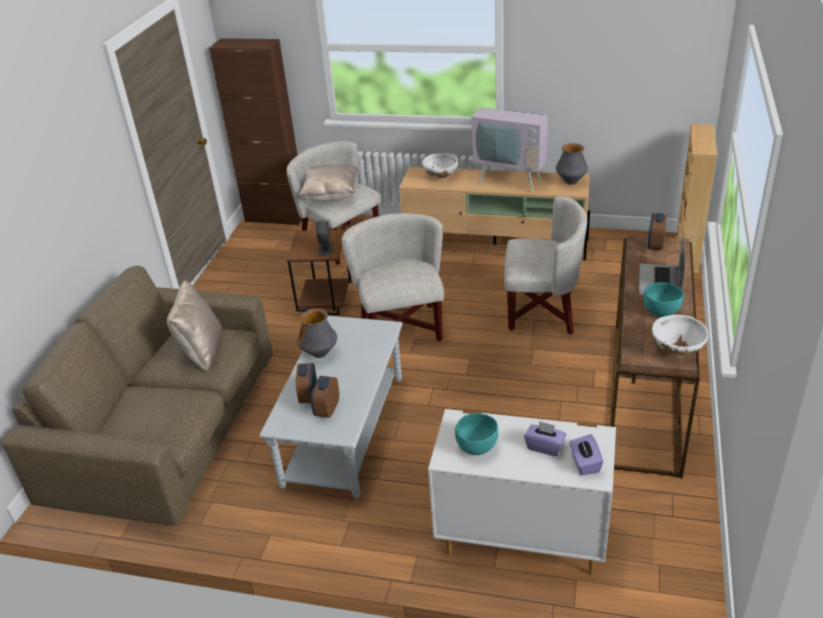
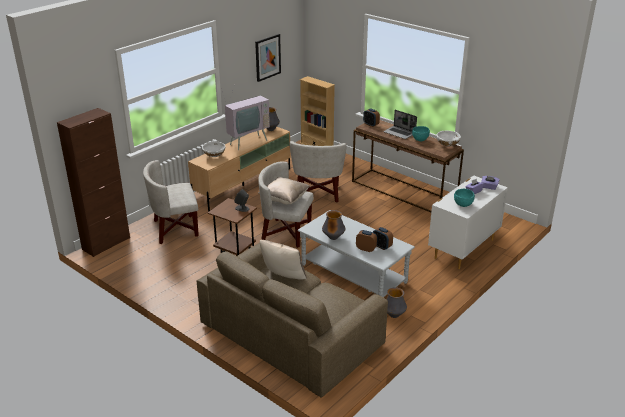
camera: 65 degrees left, 5 degrees down
beige pillow [299,165,358,201] -> beige pillow moved to [258,177,310,205]
white armchair [504,196,587,335] -> white armchair turned 150 degrees clockwise [290,141,347,203]
none -> picture [255,34,281,82]
none -> vase [386,287,407,318]

